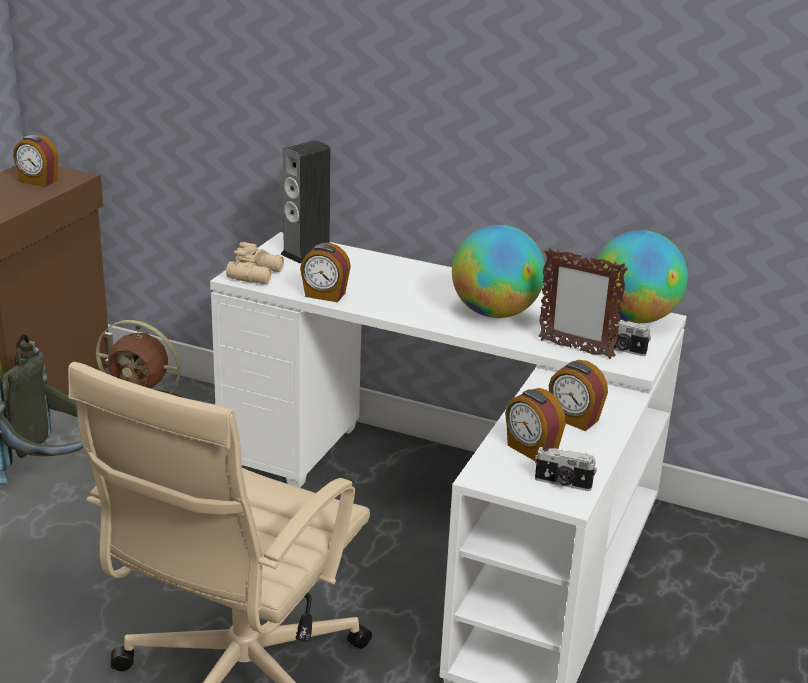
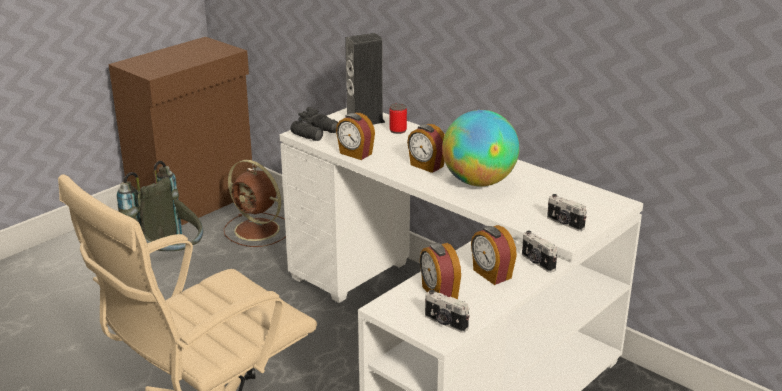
camera: 20 degrees right, 0 degrees up
alarm clock [13,135,59,187] -> alarm clock moved to [407,124,445,173]
beige binoculars [226,242,284,284] -> black binoculars [291,107,338,141]
picture frame [538,248,628,359] -> none
globe [594,230,688,324] -> none
none -> can [389,104,407,134]
none -> camera [522,231,557,273]

